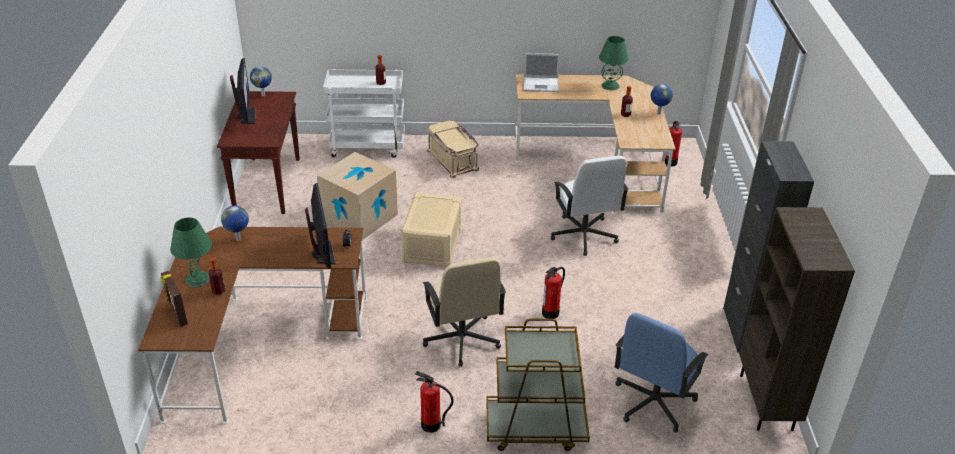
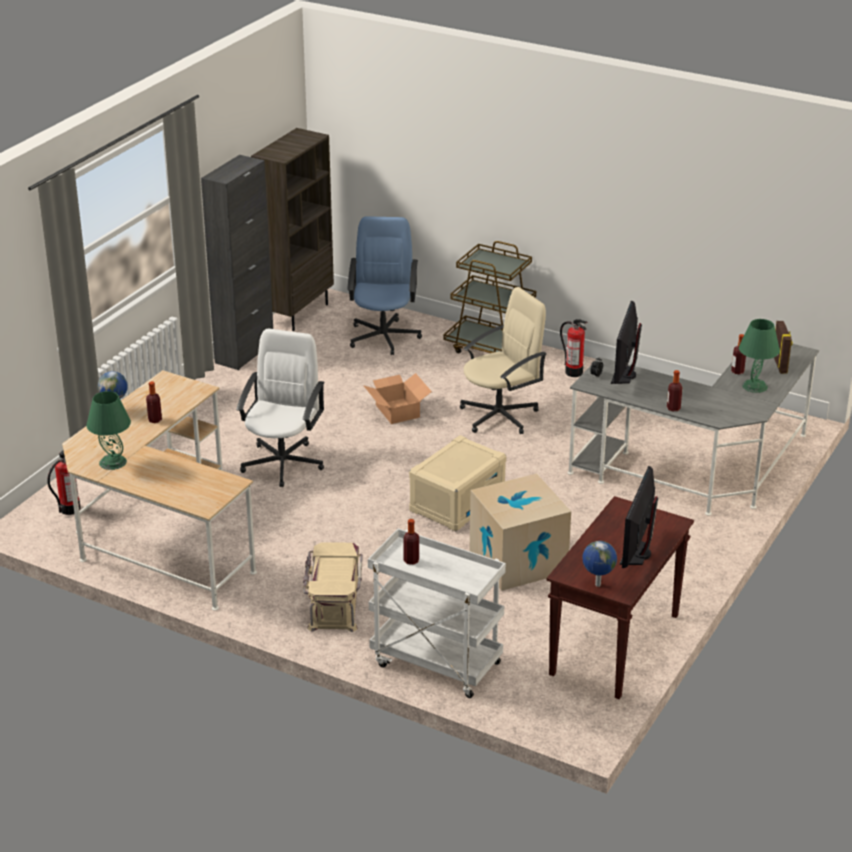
camera: 150 degrees left, 5 degrees down
brown desk [138,226,368,424] -> grey desk [567,344,819,516]
globe [221,206,249,241] -> none
beige office chair [423,257,506,367] -> beige office chair turned 45 degrees clockwise [460,287,546,434]
laptop [524,53,560,92] -> none
fire extinguisher [542,267,565,319] -> cardboard box [363,373,432,424]
blue office chair [615,313,708,432] -> blue office chair turned 60 degrees counterclockwise [347,216,422,355]
none -> bottle [667,370,682,411]

